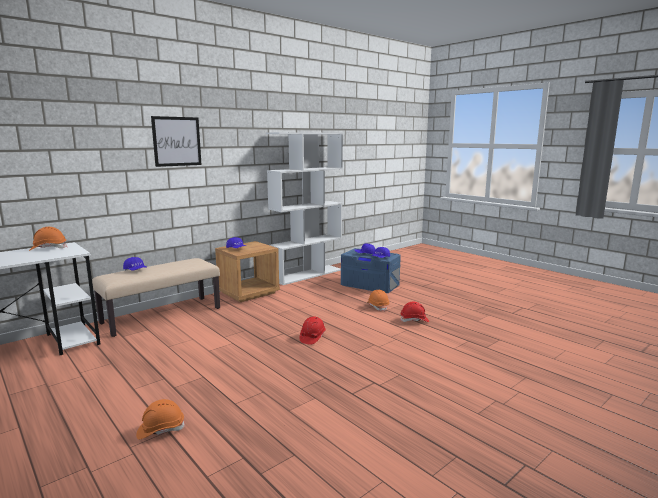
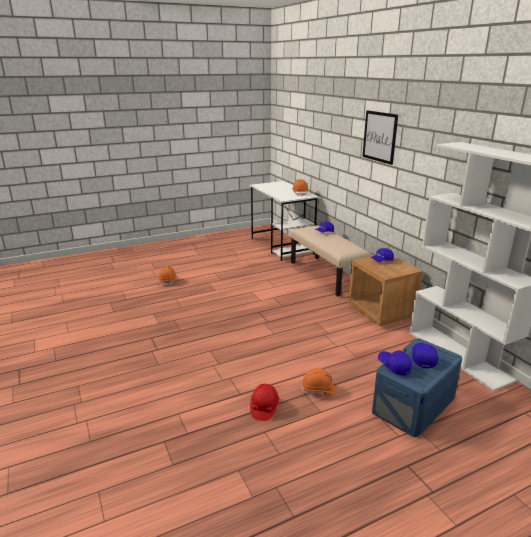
camera: 105 degrees right, 10 degrees up
red hard hat [300,316,326,344] -> none

